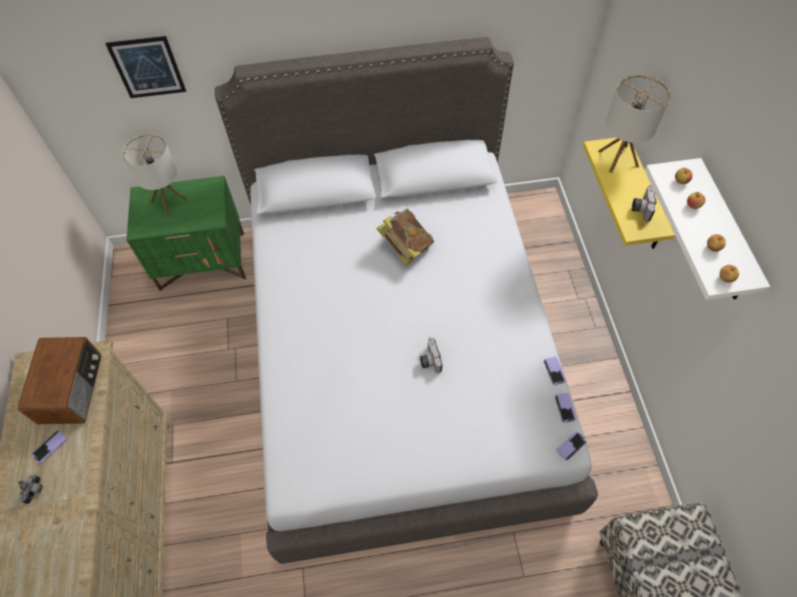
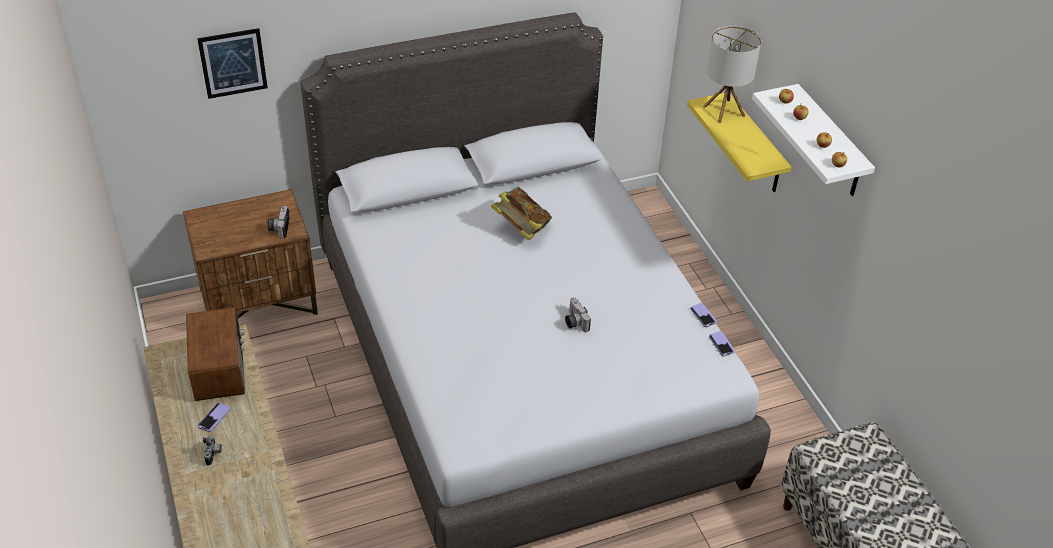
camera: 15 degrees left, 15 degrees down
table lamp [122,134,187,215] -> none
green nightstand [127,176,246,291] -> brown nightstand [183,189,318,319]
phone [557,432,587,461] -> none
camera [632,185,656,222] -> camera moved to [268,206,290,239]

